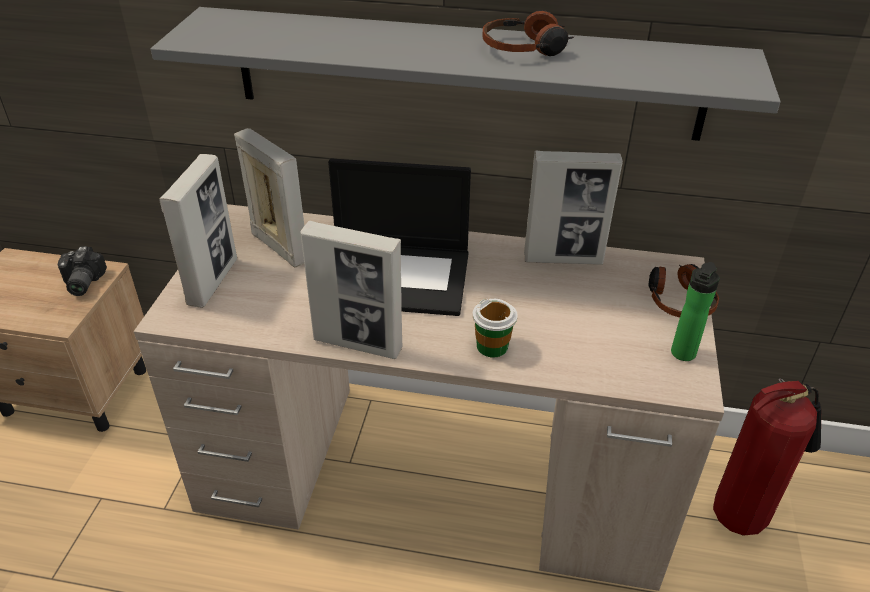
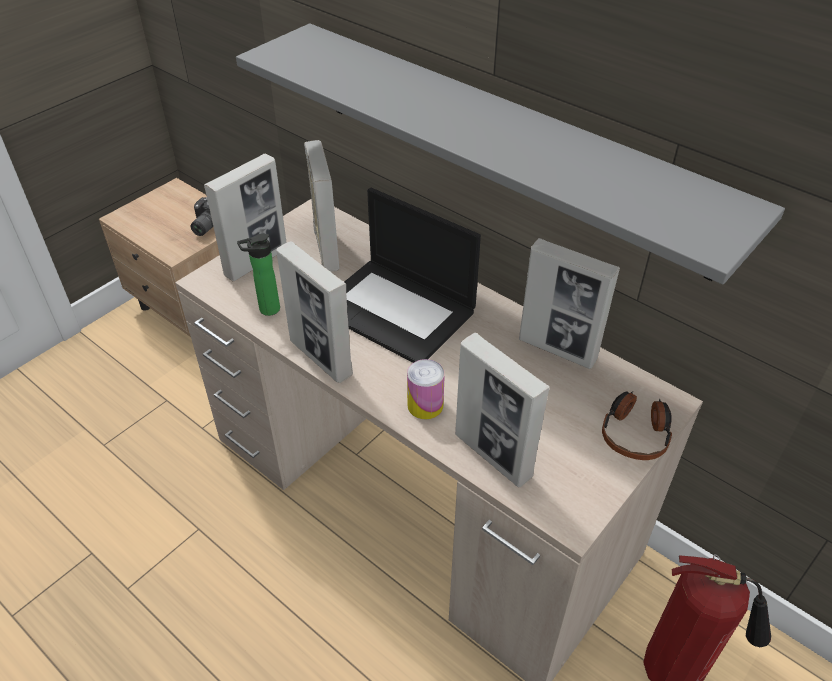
camera: 30 degrees right, 5 degrees up
cup [472,299,518,358] -> can [407,359,445,419]
headphones [482,10,574,56] -> none
bottle [671,262,720,361] -> bottle moved to [237,234,280,316]
none -> picture frame [455,333,550,487]

